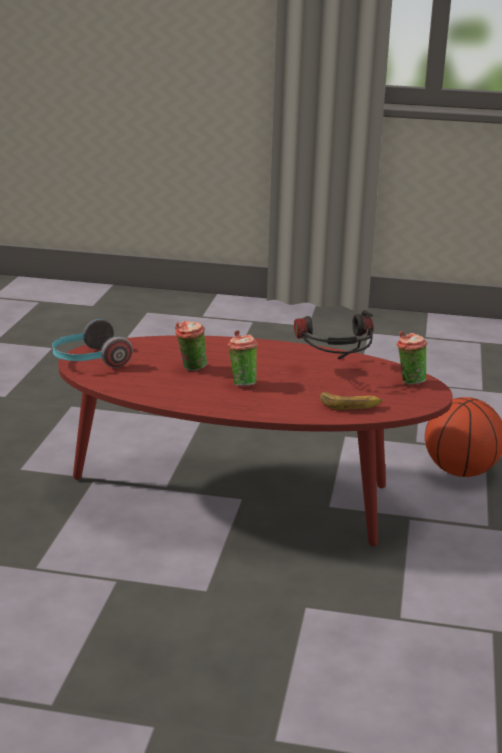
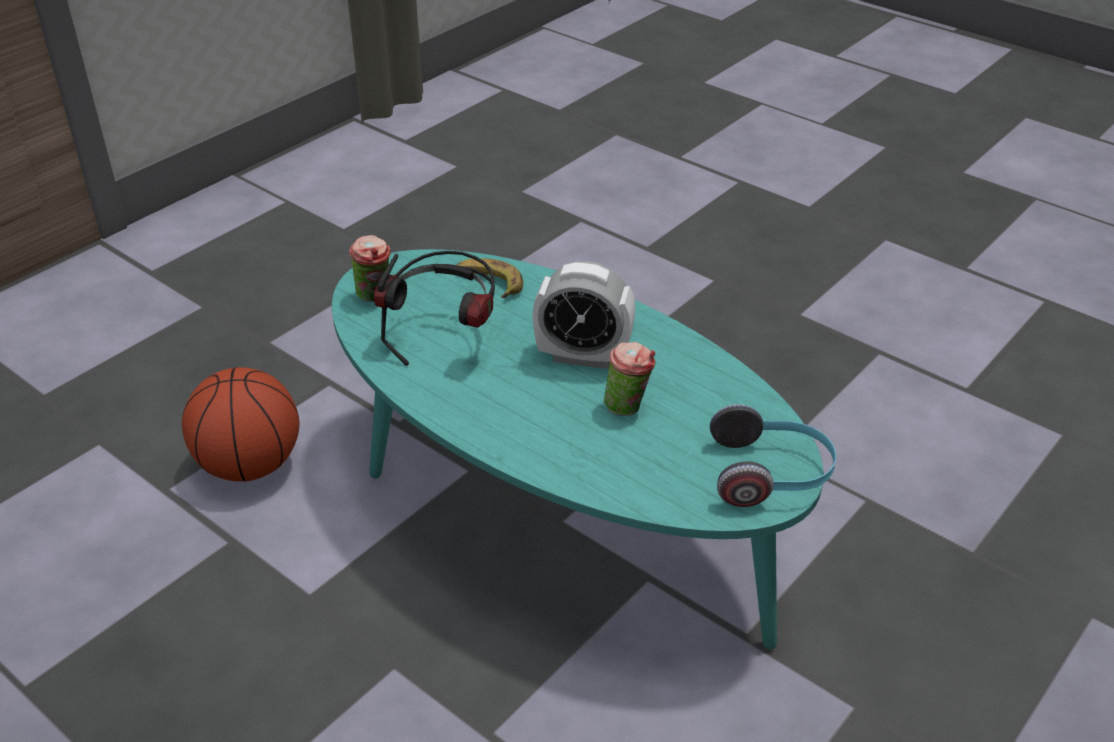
camera: 150 degrees left, 15 degrees up
red coffee table [58,335,453,547] -> turquoise coffee table [332,249,824,650]
cup [227,330,258,386] -> alarm clock [532,261,635,369]

